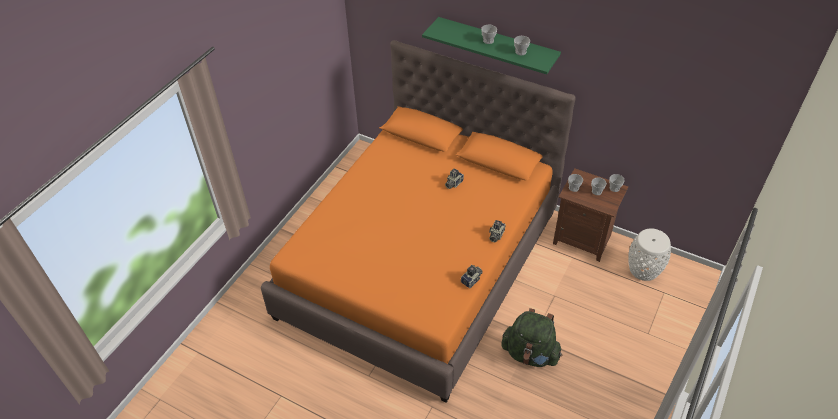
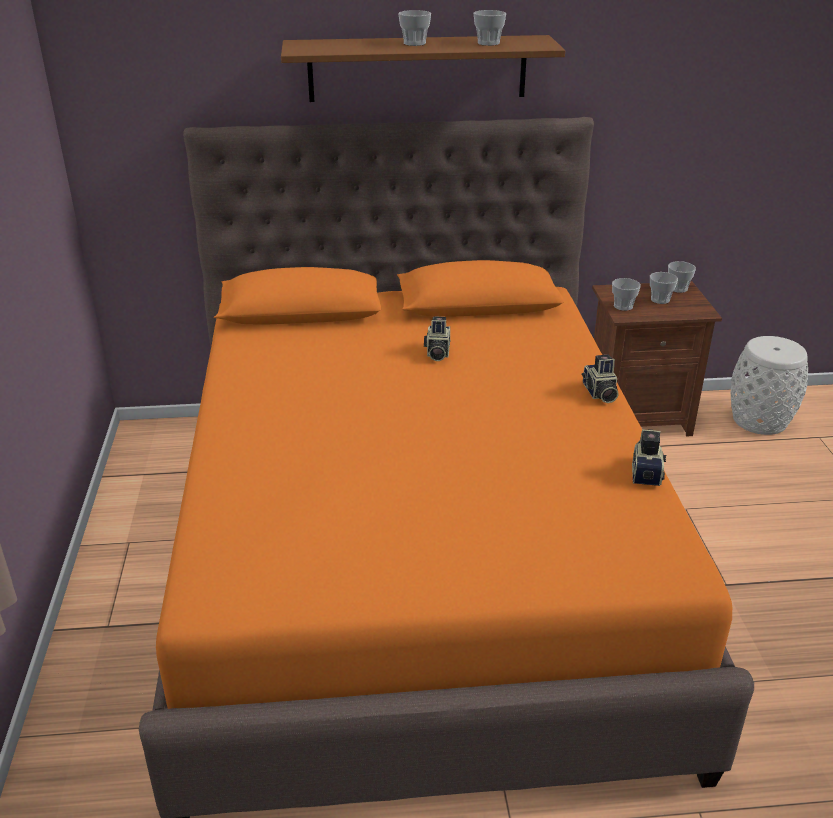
camera: 35 degrees left, 15 degrees down
green shelf [422,17,561,74] -> brown shelf [281,35,565,102]
green backpack [501,308,562,367] -> none

